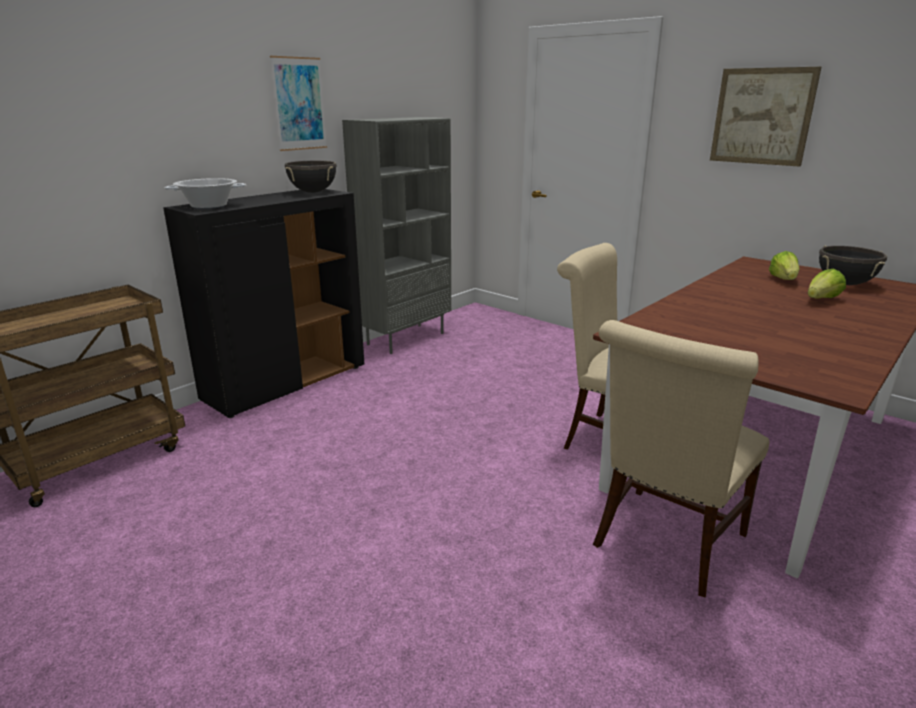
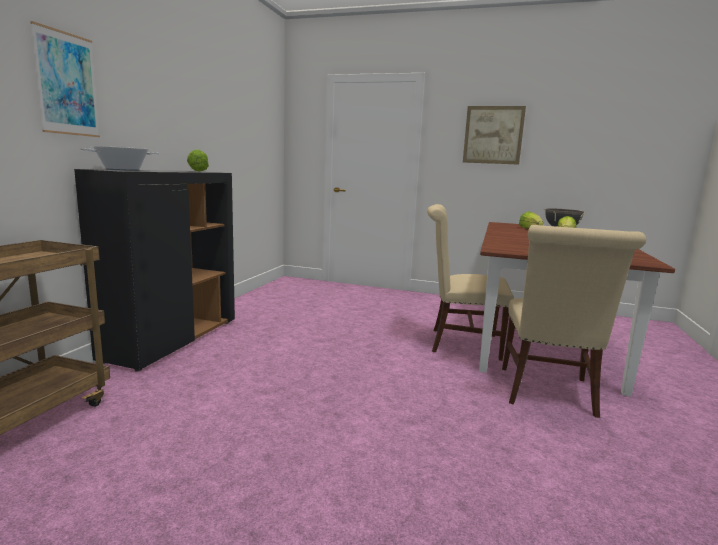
camera: 25 degrees left, 10 degrees down
picture [270,56,327,151] -> picture moved to [30,21,100,137]
black cooking pot [285,161,337,193] -> lettuce [187,149,209,171]
grey bookcase [342,117,451,354] -> none

